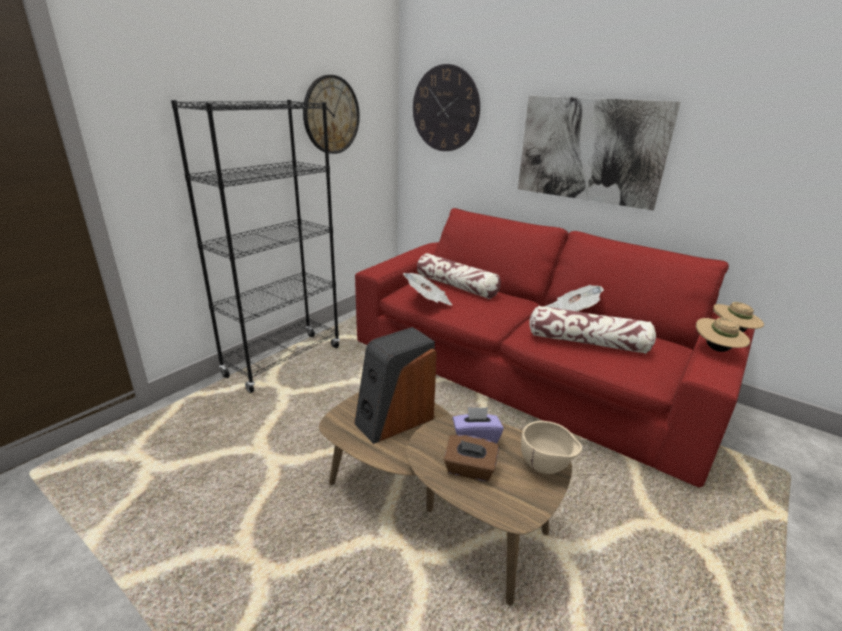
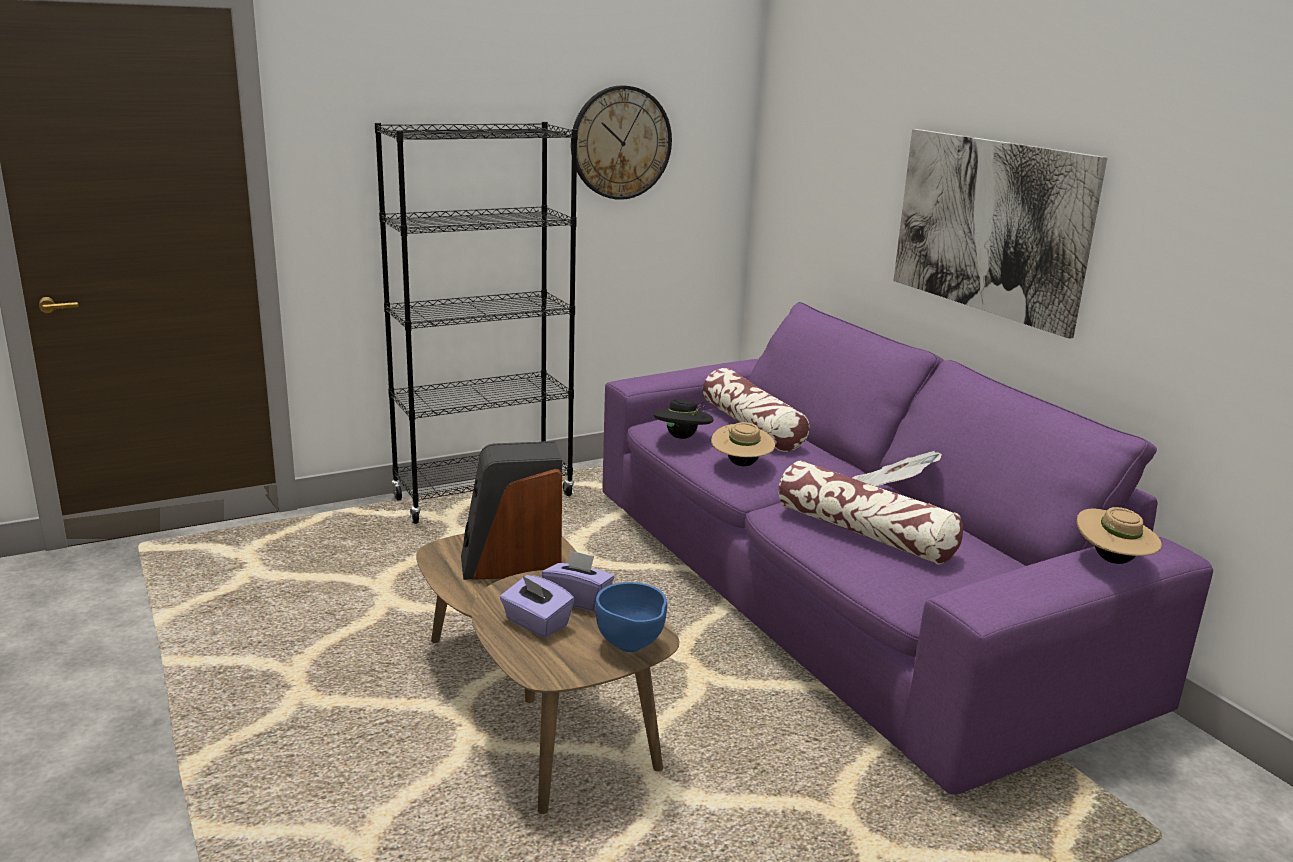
camera: 25 degrees right, 5 degrees down
red sofa [355,208,755,487] -> purple sofa [603,302,1213,795]
newspaper [403,273,452,306] -> black hat [653,399,713,439]
wall clock [413,64,480,151] -> none
brown tissue box [444,435,499,481] -> purple tissue box [500,575,574,638]
beige bowl [521,421,582,474] -> blue bowl [595,582,667,652]
beige hat [696,318,750,352] -> beige hat moved to [711,422,775,466]

